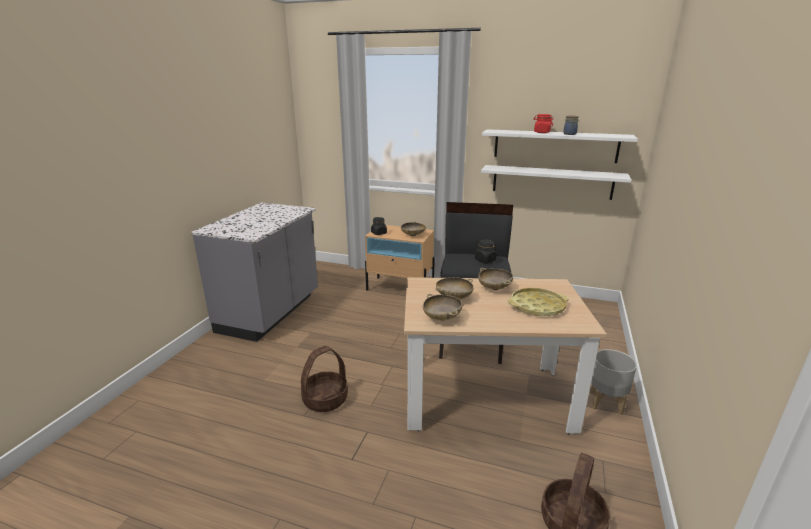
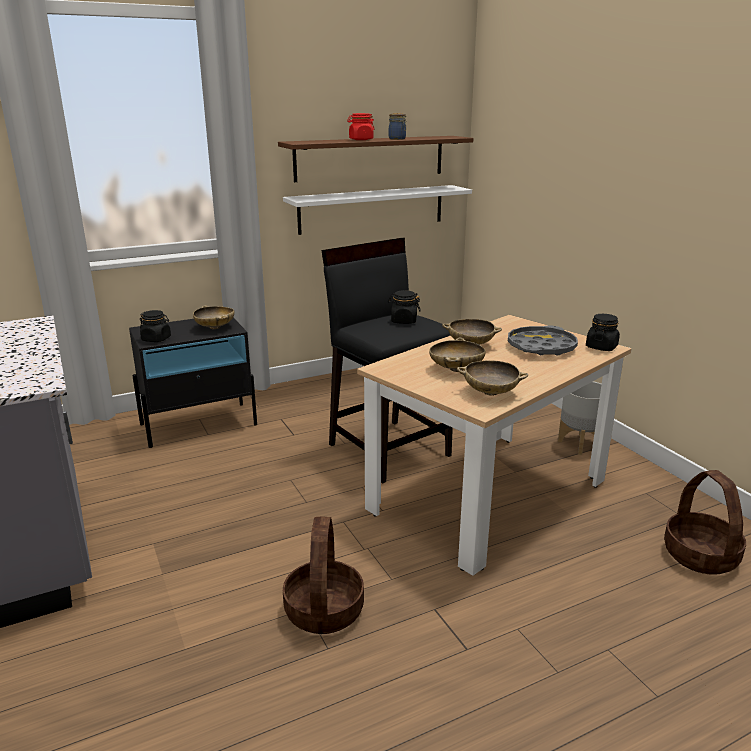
camera: 45 degrees left, 0 degrees up
beige nightstand [365,225,435,291] -> black nightstand [129,318,257,448]
white shelf [482,129,638,163] -> brown shelf [278,136,473,182]
yellow tray [508,288,569,316] -> grey tray [508,325,578,356]
none -> black jar [586,314,620,351]

